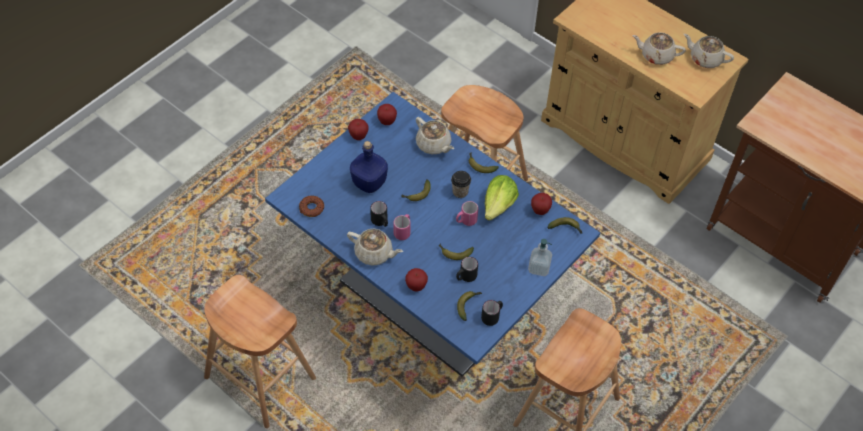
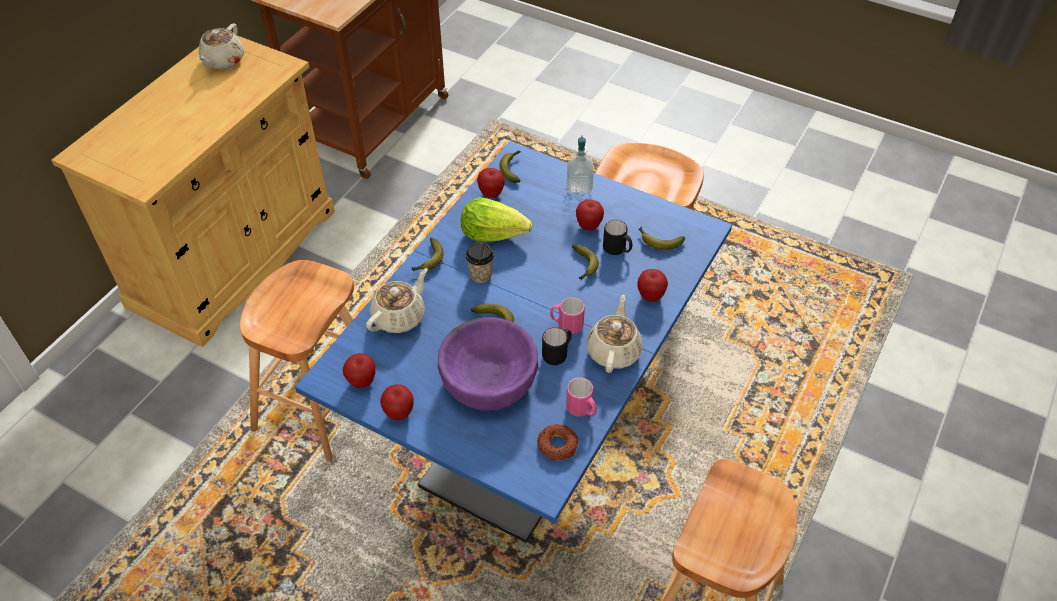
camera: 100 degrees left, 5 degrees down
blue bottle [350,141,388,193] -> purple bowl [438,317,538,411]
pink mug [456,201,478,226] -> pink mug moved to [566,377,597,417]
black mug [481,300,503,326] -> none
beige teapot [632,32,686,65] -> none
none -> apple [576,199,604,231]

